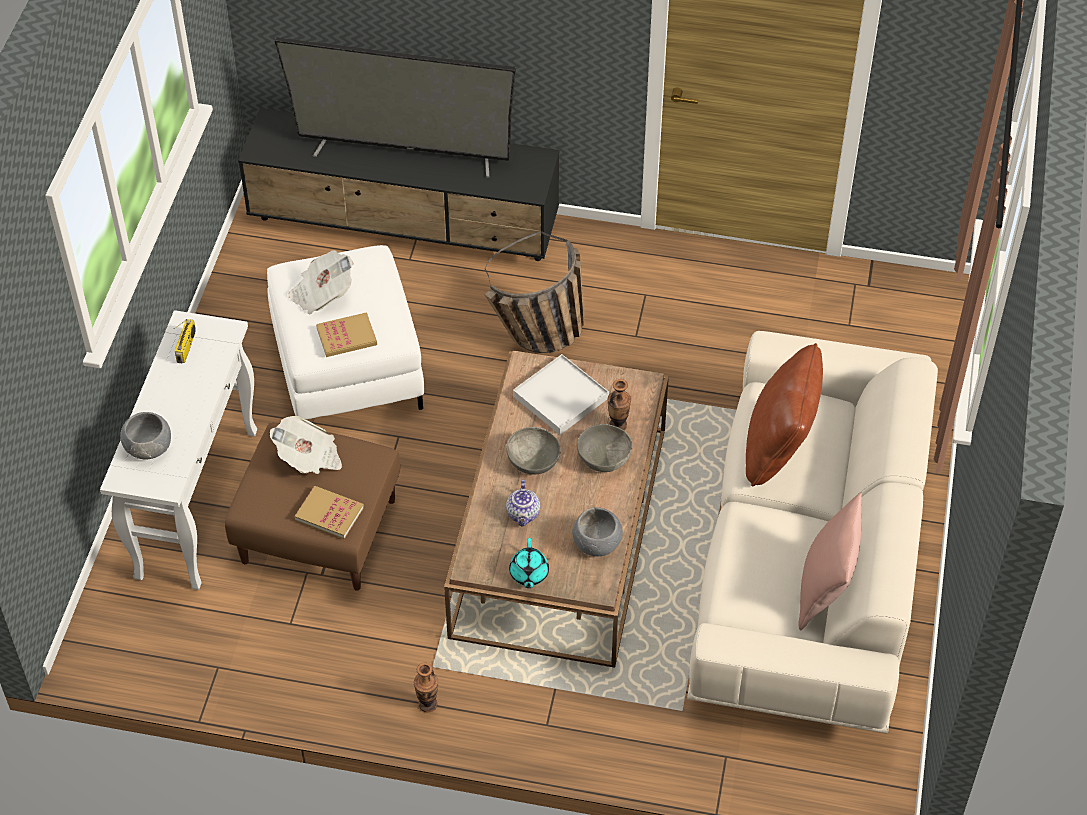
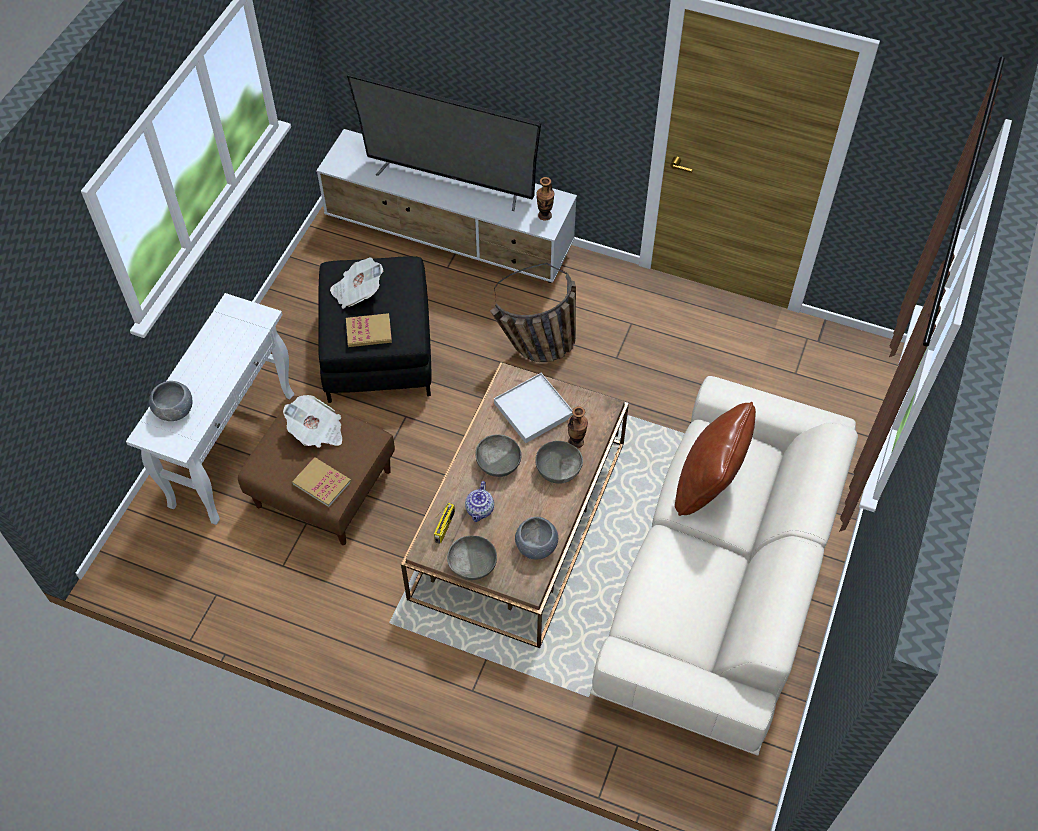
camera: 10 degrees right, 5 degrees up
radio [174,319,196,363] -> radio moved to [434,503,455,544]
black tv stand [238,108,560,261] -> white tv stand [316,129,577,283]
white ottoman [267,245,424,419] -> black ottoman [318,256,432,403]
vase [414,662,438,713] -> vase moved to [536,177,555,221]
turquoise teapot [509,538,549,588] -> grey bowl [447,536,497,580]
pink pillow [798,492,862,630] -> none

